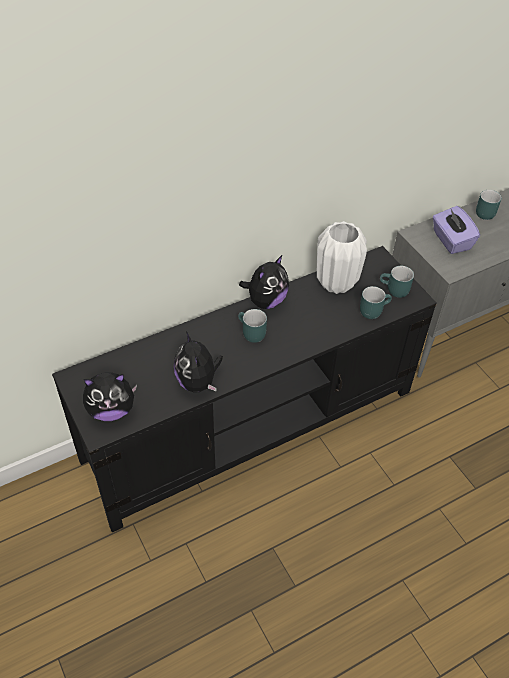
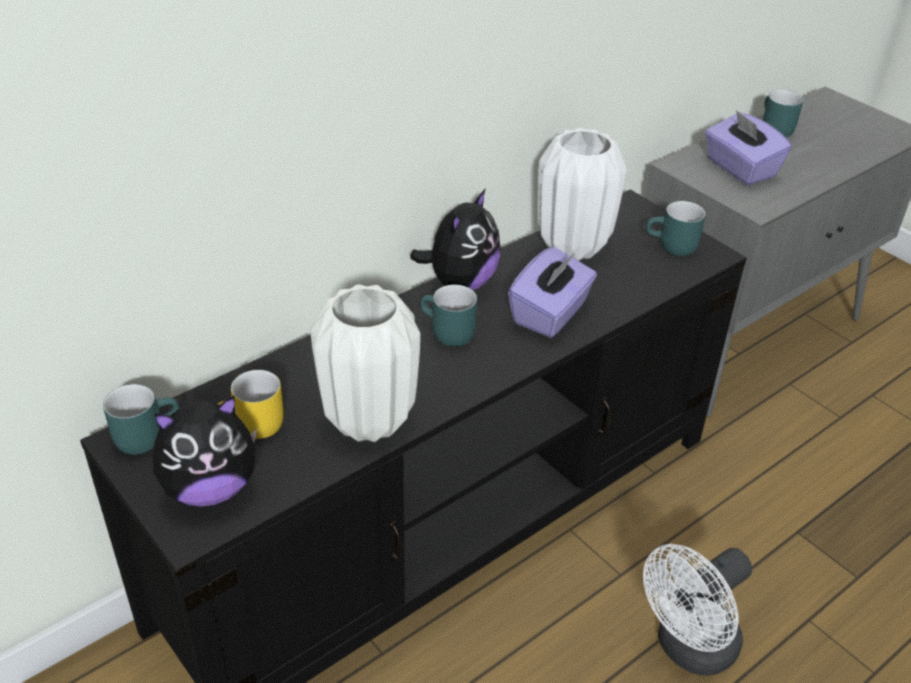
camera: 10 degrees left, 10 degrees down
plush toy [174,332,223,393] -> white vase [310,284,421,442]
turquoise mug [360,286,392,319] -> turquoise mug moved to [103,384,179,455]
none -> yellow mug [218,370,284,439]
none -> purple tissue box [508,246,597,338]
none -> white fan [643,544,752,675]

